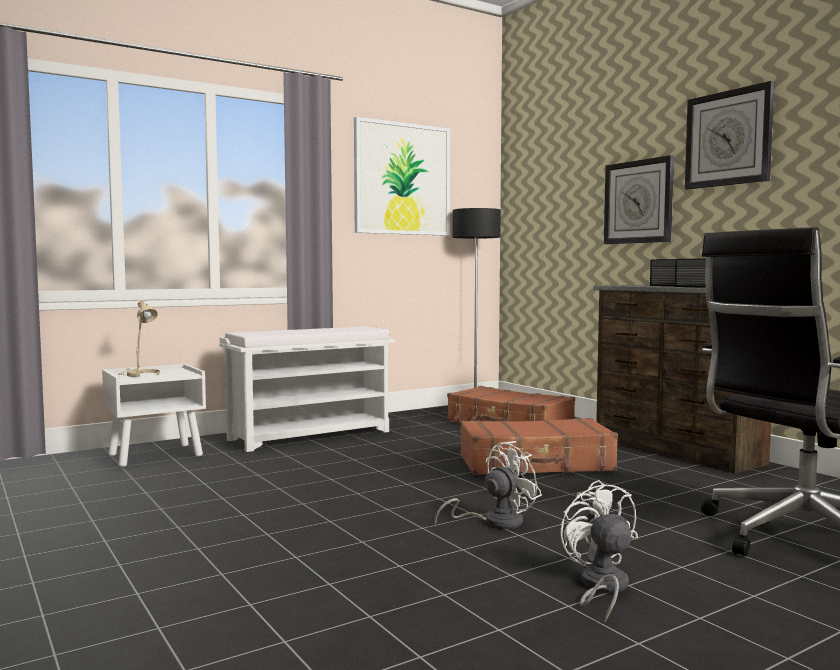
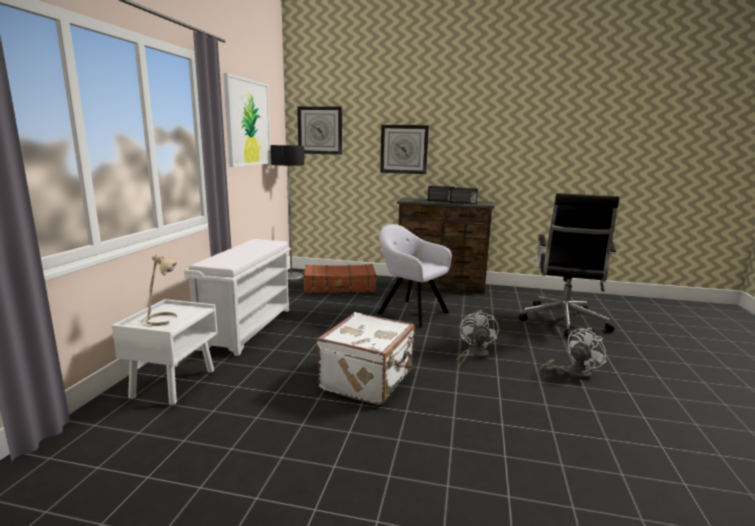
camera: 45 degrees left, 10 degrees up
brown suitcase [460,418,618,475] -> grey armchair [377,224,452,327]
white fan [560,480,638,622] -> white fan turned 120 degrees clockwise [538,328,606,379]
wall clock [685,81,774,189] -> wall clock moved to [297,106,342,155]
none -> white suitcase [317,312,415,405]

